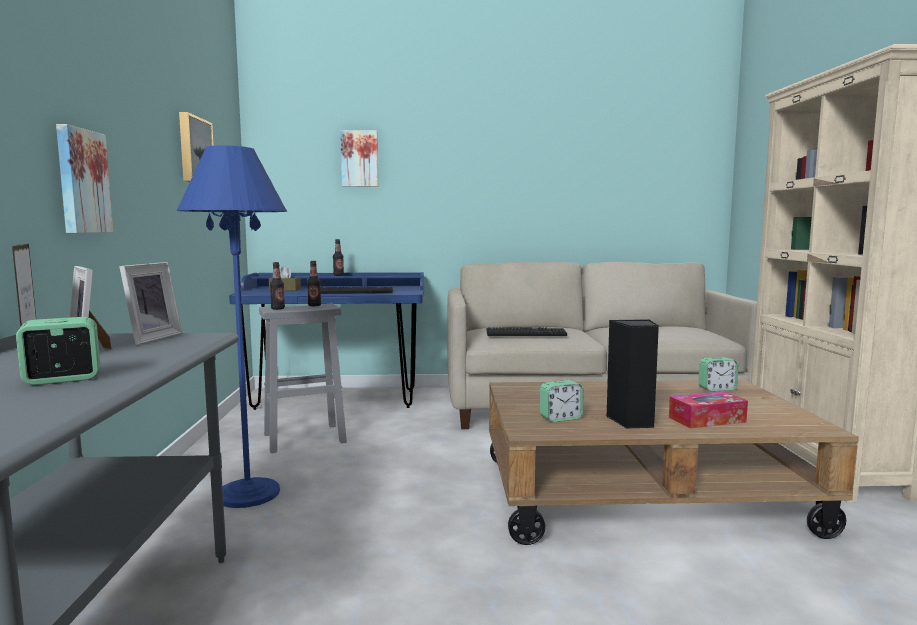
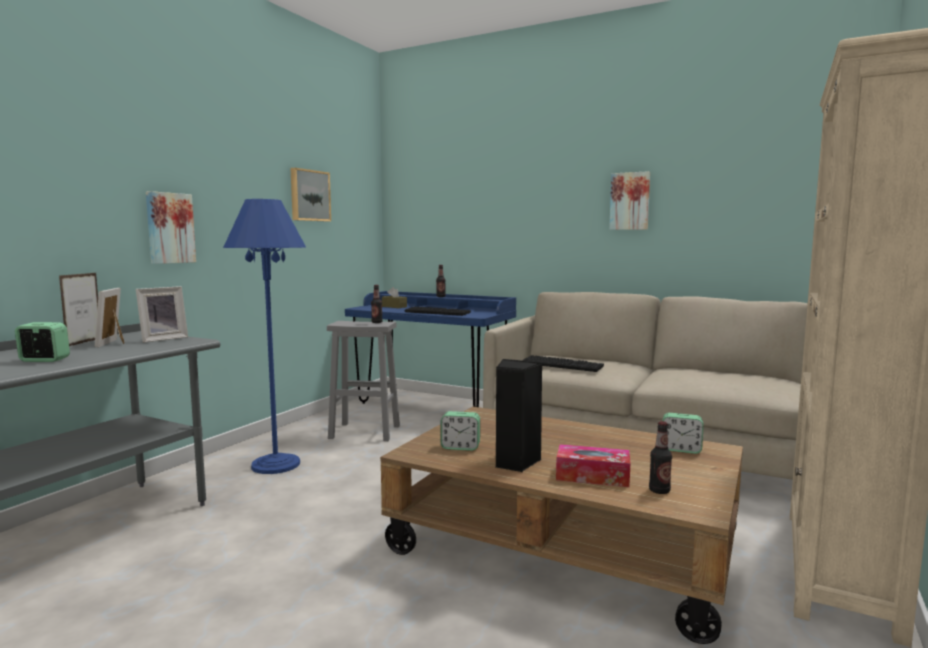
camera: 30 degrees right, 0 degrees up
bottle [270,262,285,310] -> bottle moved to [649,421,672,494]
picture [340,130,378,187] -> picture moved to [609,171,650,230]

